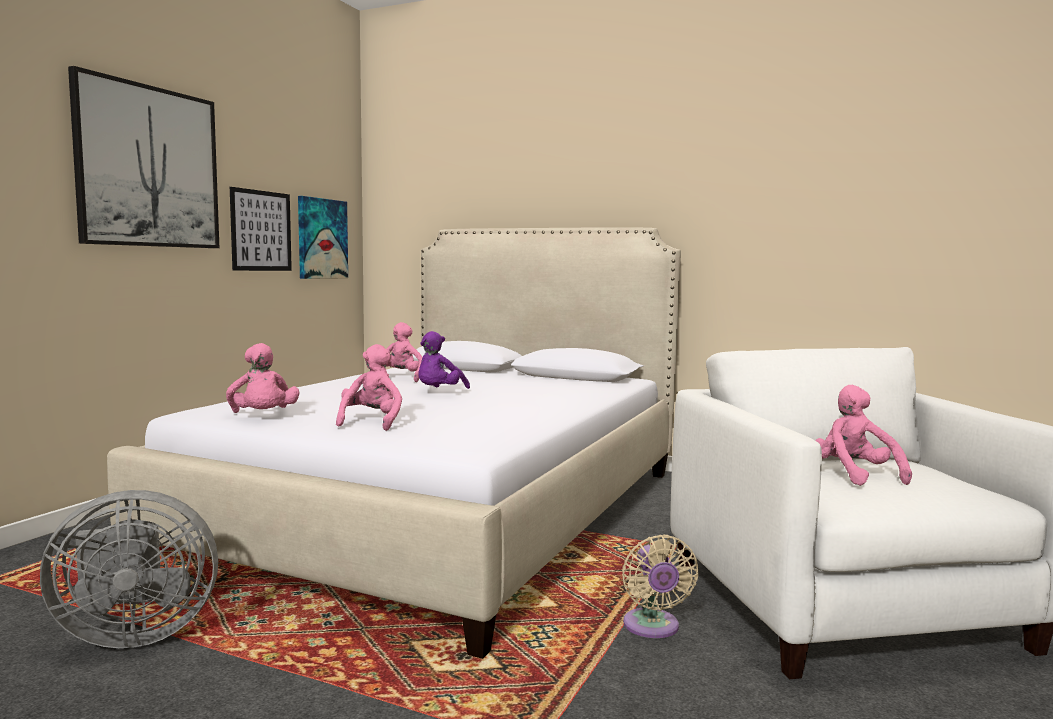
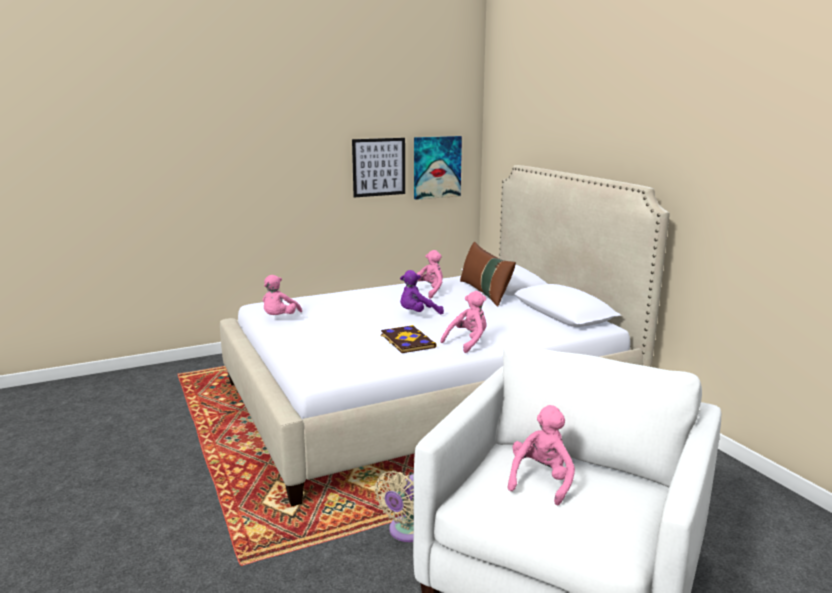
camera: 40 degrees right, 10 degrees up
grey fan [40,490,218,648] -> none
picture [68,66,219,248] -> none
pink plush toy [336,344,402,431] -> pink plush toy moved to [440,291,487,353]
none -> book [381,325,436,353]
none -> brown pillow [460,242,516,307]

